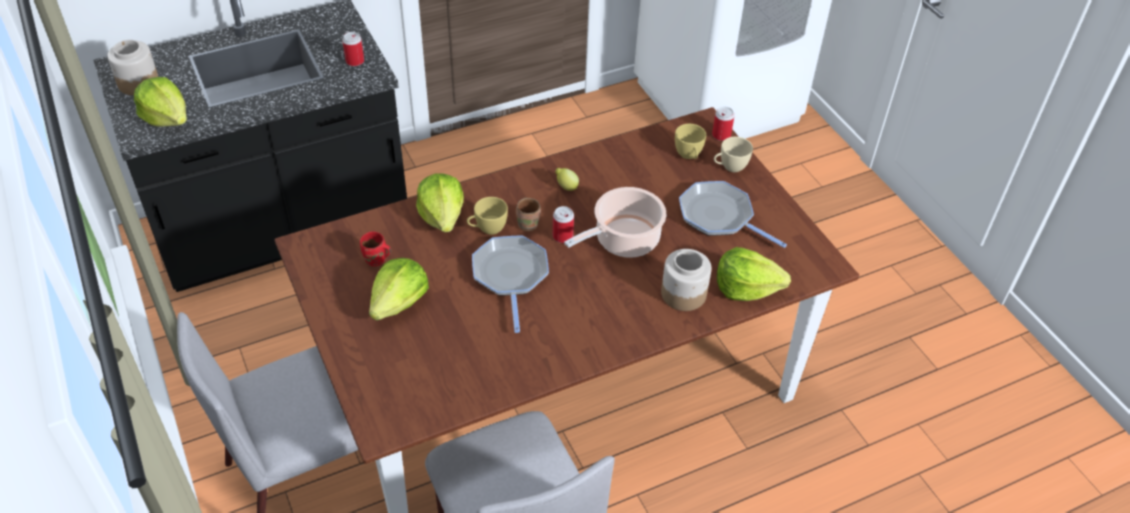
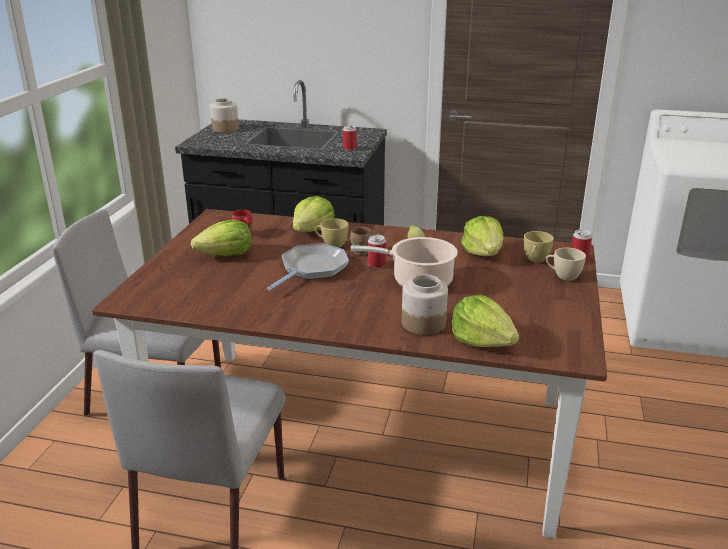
camera: 40 degrees right, 20 degrees down
lettuce [134,77,187,126] -> lettuce moved to [461,216,504,256]
frying pan [679,181,787,248] -> none

